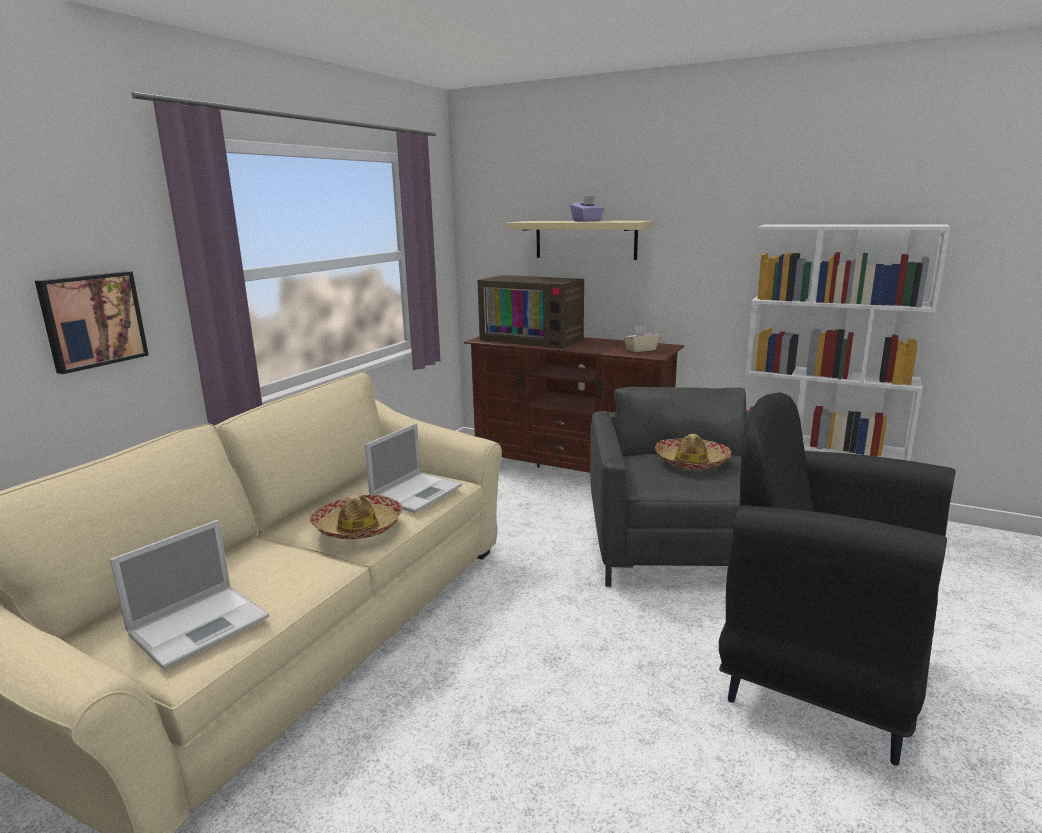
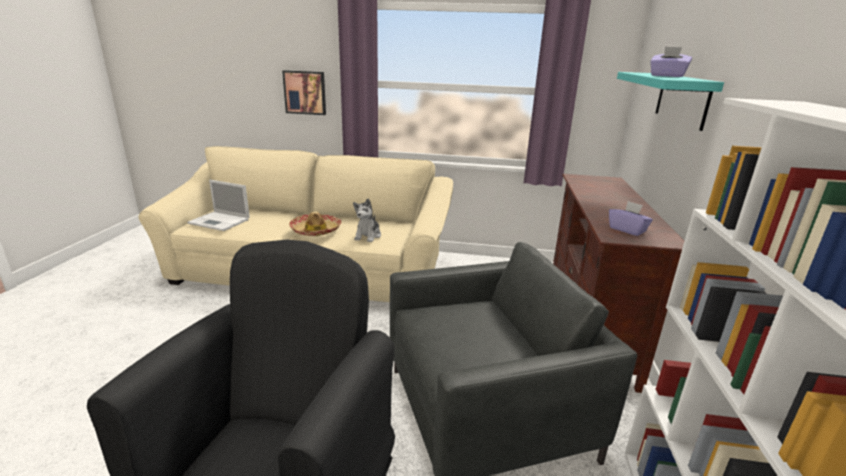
camera: 70 degrees right, 5 degrees up
laptop [364,423,462,513] -> plush toy [353,199,381,242]
television [477,275,584,349] -> none
beige shelf [507,221,652,260] -> turquoise shelf [617,72,724,131]
beige tissue box [624,325,660,352] -> purple tissue box [609,201,653,236]
hat [655,434,731,470] -> none

